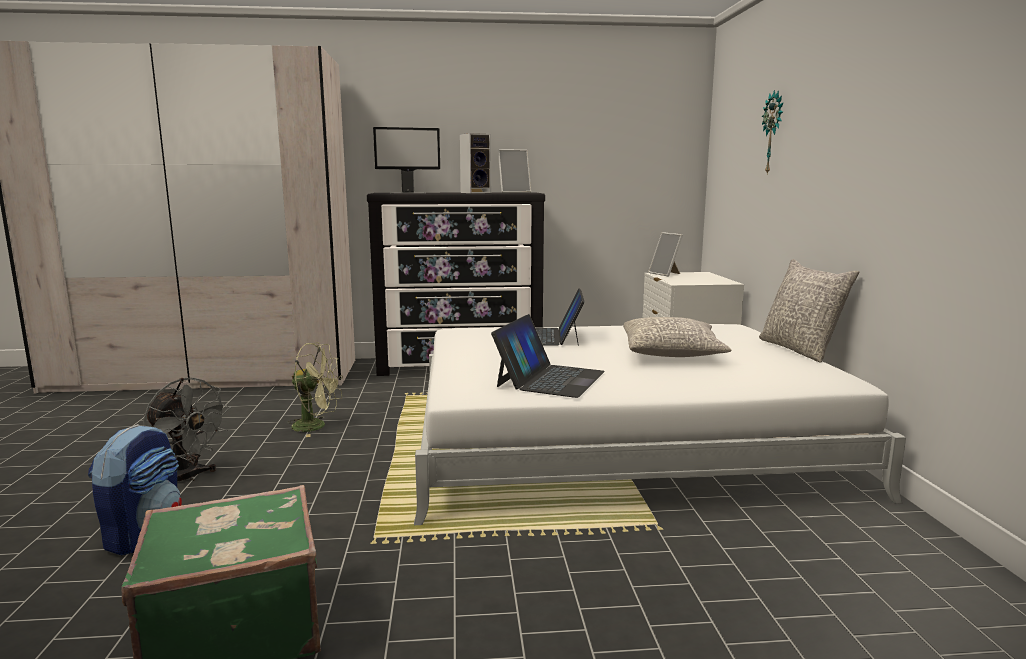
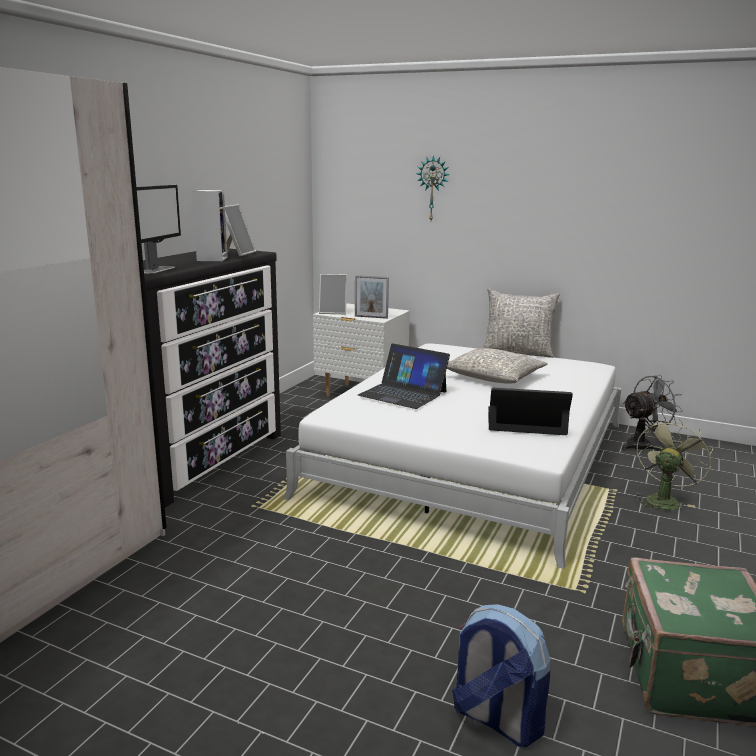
camera: 60 degrees left, 5 degrees up
grey fan [143,378,231,482] -> grey fan moved to [622,375,683,451]
green fan [287,342,343,437] -> green fan moved to [634,419,713,510]
laptop [491,314,605,398] -> laptop turned 45 degrees counterclockwise [488,388,573,435]
none -> picture frame [355,275,389,319]

